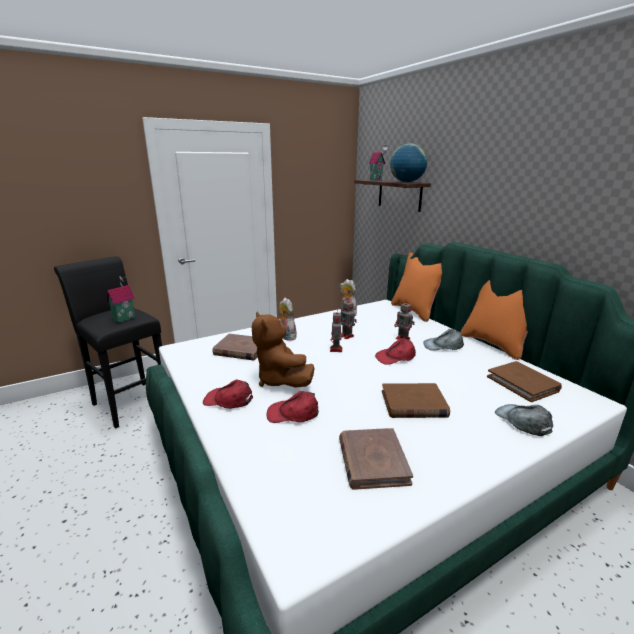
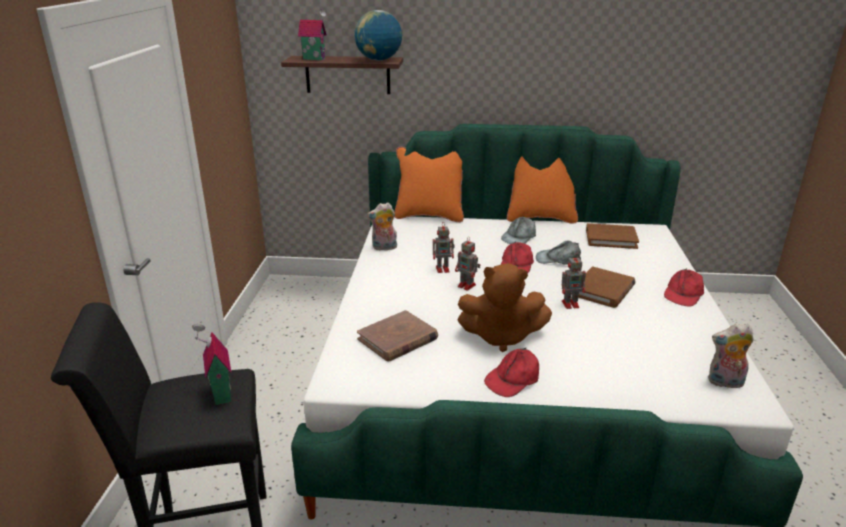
camera: 55 degrees left, 5 degrees up
red cap [267,391,319,423] -> red cap moved to [664,269,704,307]
plush toy [278,298,297,341] -> plush toy moved to [708,323,754,388]
brown book [339,428,413,490] -> none
toy robot [394,300,415,340] -> toy robot moved to [562,253,586,309]
grey cap [495,404,553,436] -> grey cap moved to [536,241,581,265]

